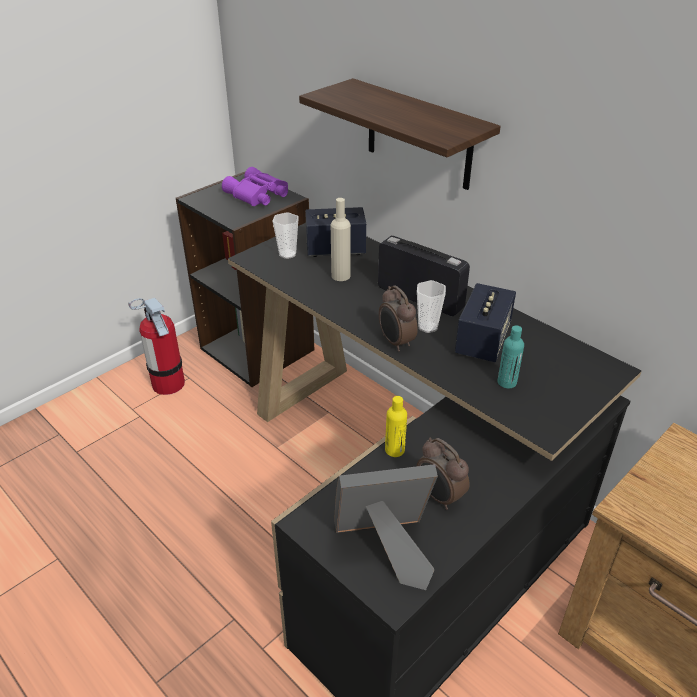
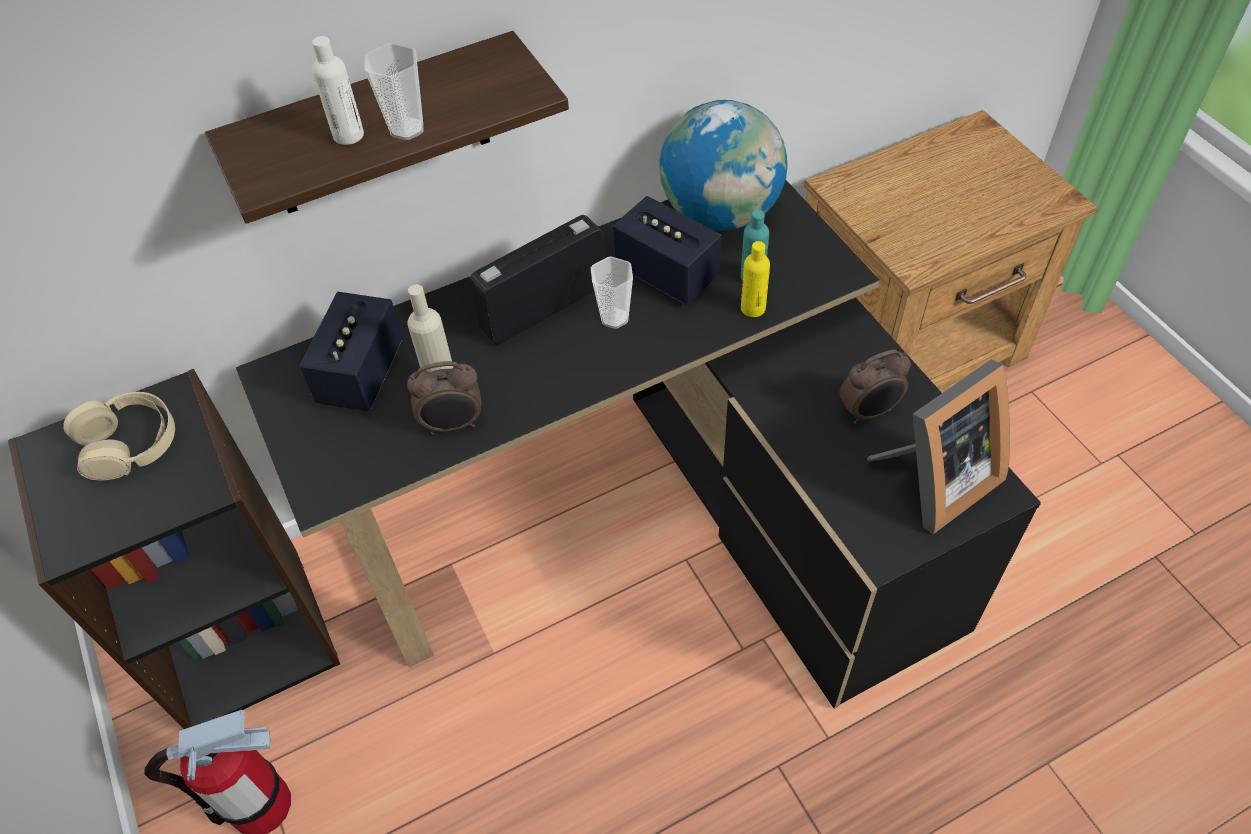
camera: 70 degrees left, 15 degrees up
purple binoculars [222,167,288,206] -> beige headphones [63,392,175,480]
cup [273,212,299,259] -> cup moved to [364,43,423,140]
picture frame [335,464,438,590] -> picture frame turned 135 degrees counterclockwise [867,359,1010,534]
alarm clock [379,286,418,352] -> alarm clock moved to [407,361,481,435]
yellow bottle [385,396,407,457] -> yellow bottle moved to [741,241,770,317]
none -> white bottle [312,36,364,145]
none -> globe [659,100,787,231]

